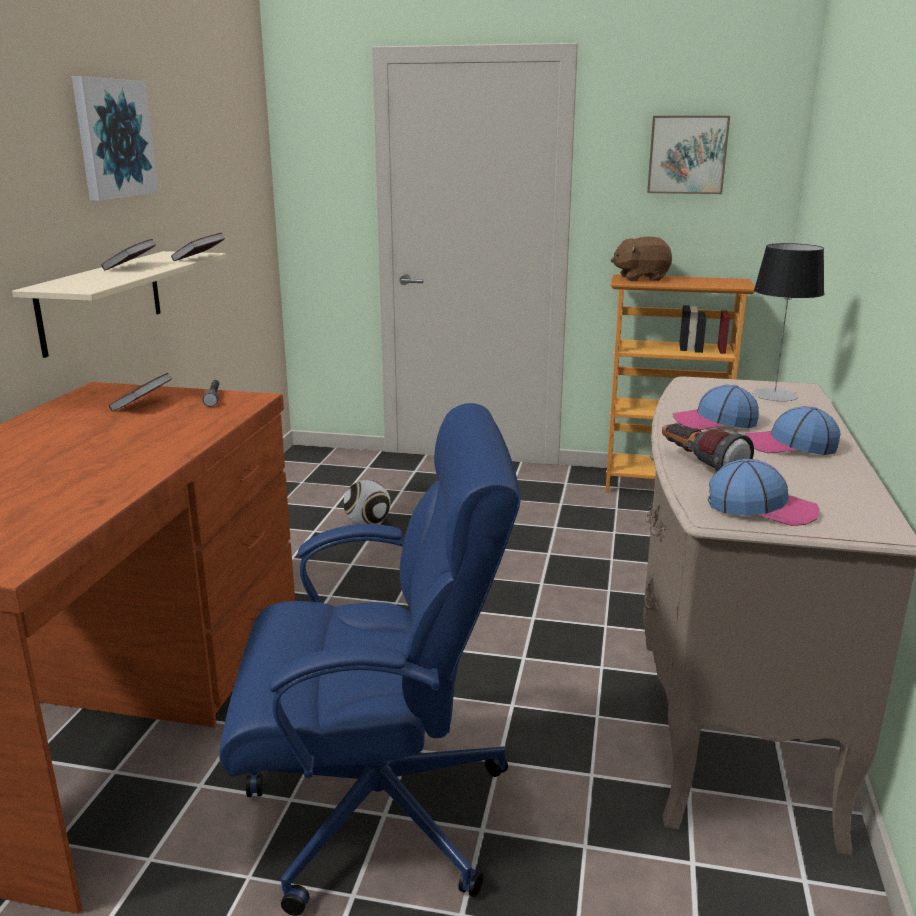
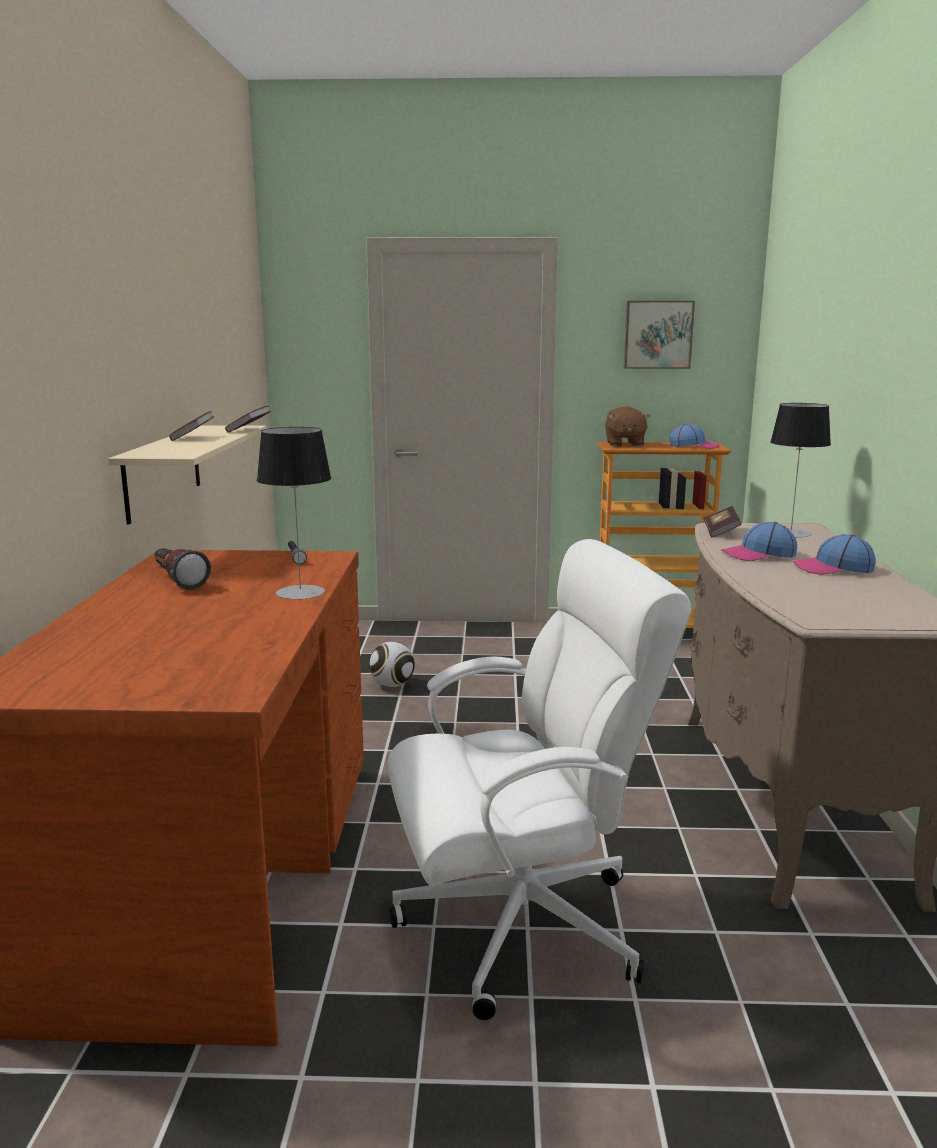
camera: 10 degrees left, 5 degrees down
picture [72,76,159,201] -> none
book [109,373,172,412] -> book moved to [704,506,742,538]
blue office chair [219,403,521,916] -> white office chair [387,539,691,1020]
brown plush toy [611,237,672,281] -> brown plush toy turned 75 degrees counterclockwise [605,406,650,447]
flashlight [662,423,754,472] -> flashlight moved to [154,548,211,590]
cap [708,459,820,526] -> cap moved to [669,423,719,449]
none -> table lamp [257,427,331,600]

